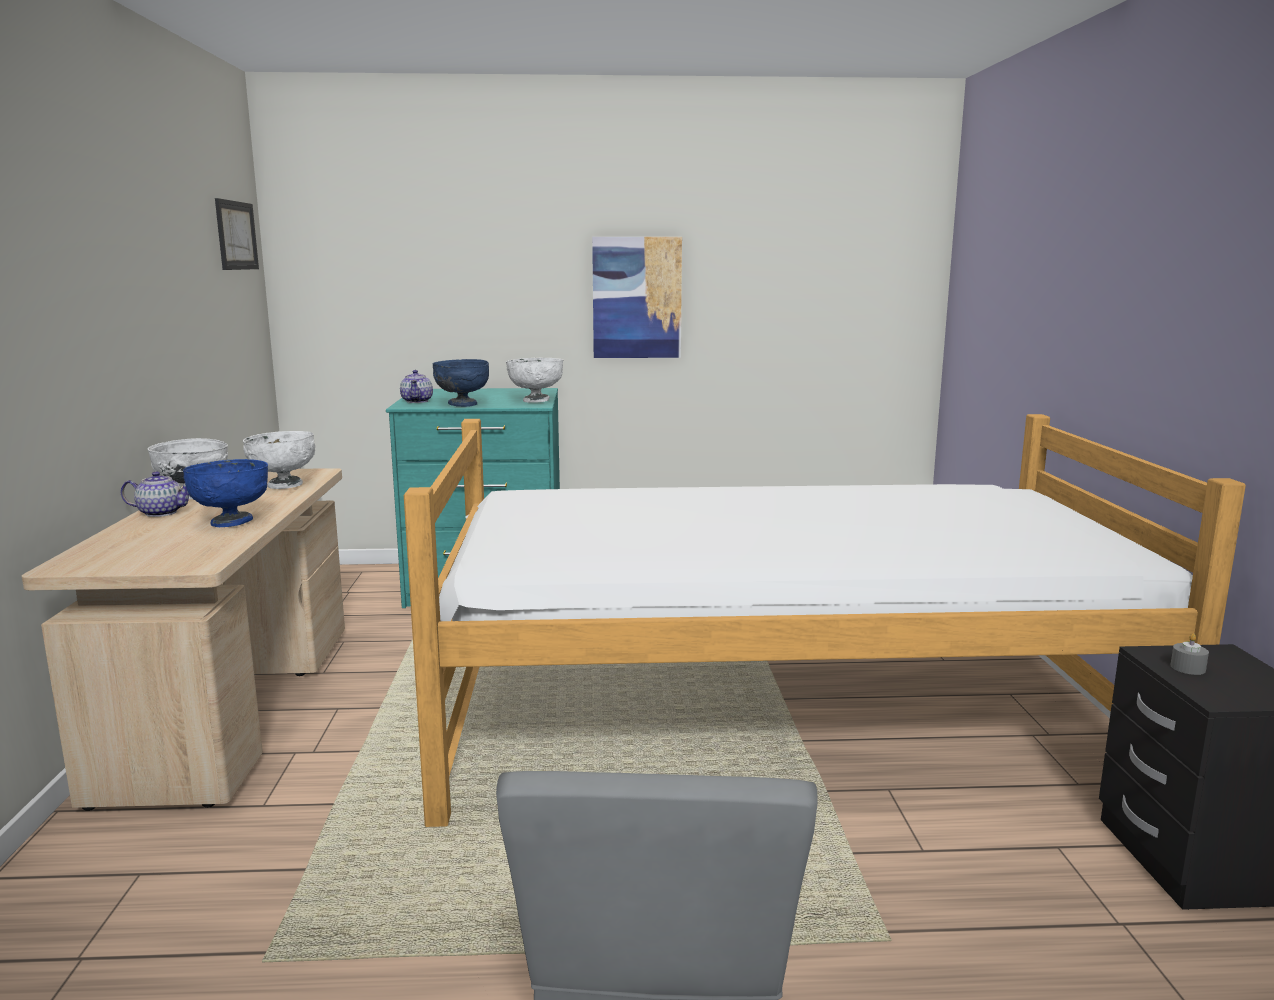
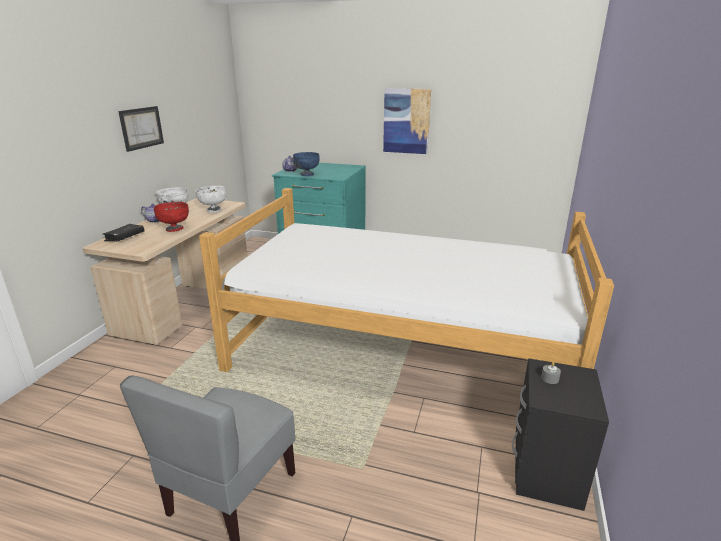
camera: 20 degrees right, 10 degrees up
blue bowl [183,459,268,527] -> red bowl [154,202,189,232]
picture [215,198,259,270] -> picture moved to [118,106,164,152]
white bowl [506,358,563,403] -> none
none -> black book [102,224,145,242]

